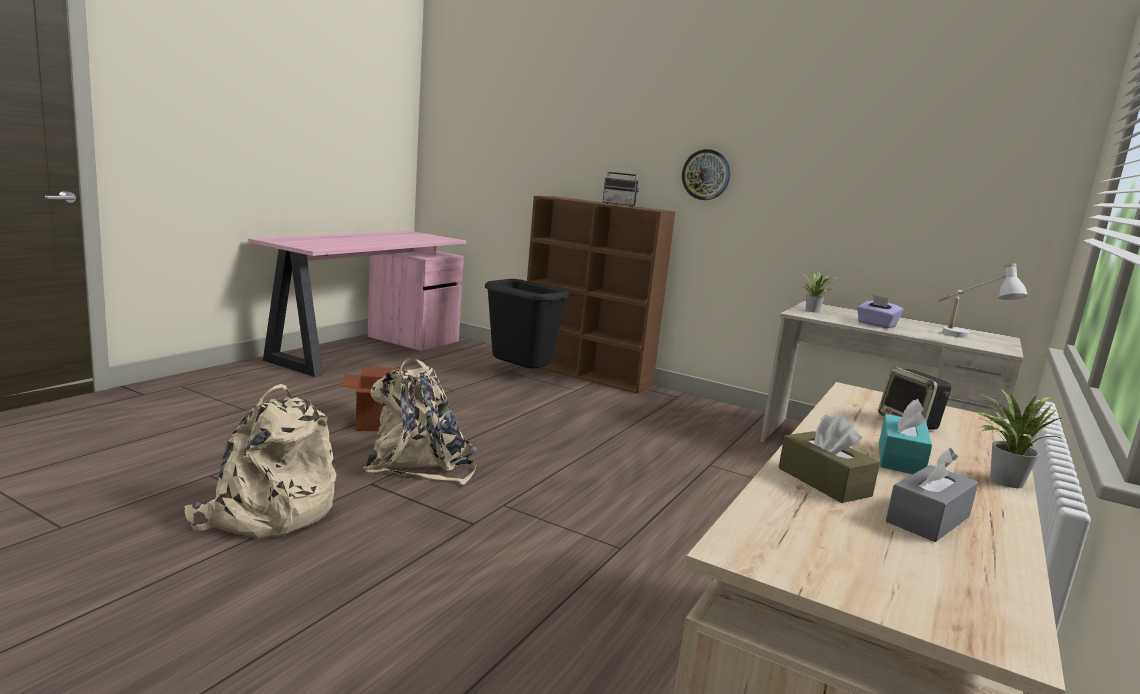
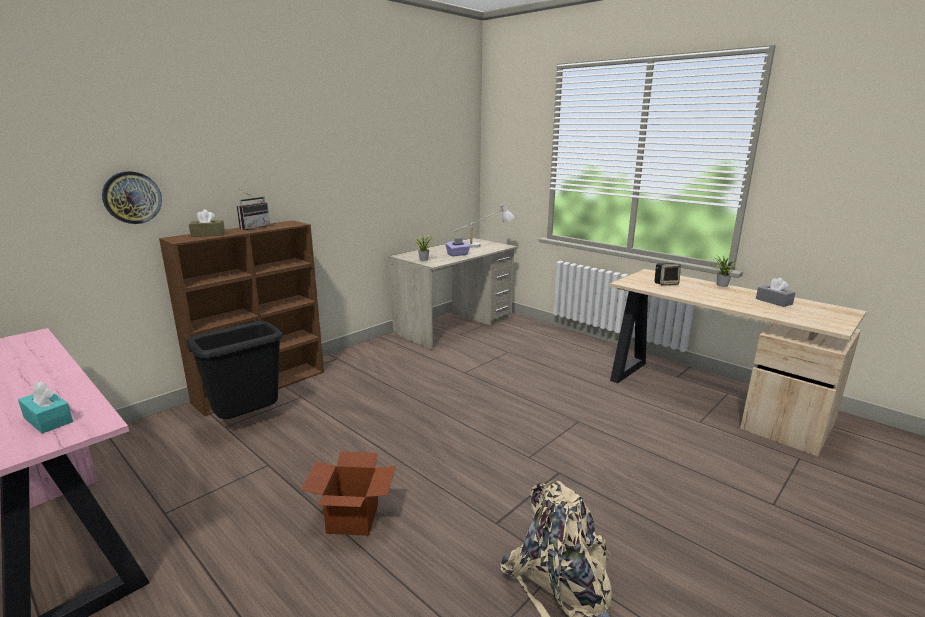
camera: 75 degrees left, 5 degrees up
beige backpack [363,358,478,485] -> none
wall clock [682,149,731,200] -> wall clock moved to [102,171,162,224]
brown tissue box [779,414,880,503] -> brown tissue box moved to [189,209,225,237]
turquoise tissue box [879,399,932,474] -> turquoise tissue box moved to [18,381,73,434]

